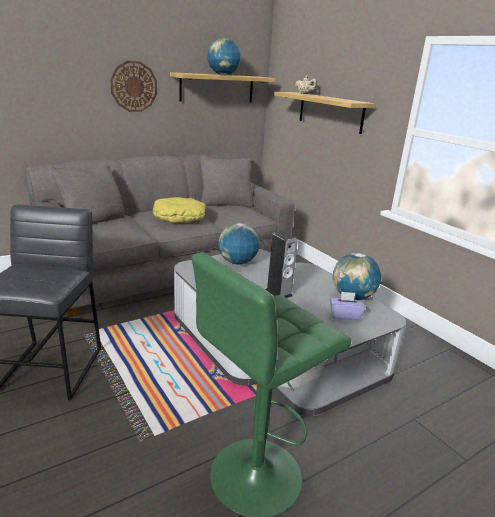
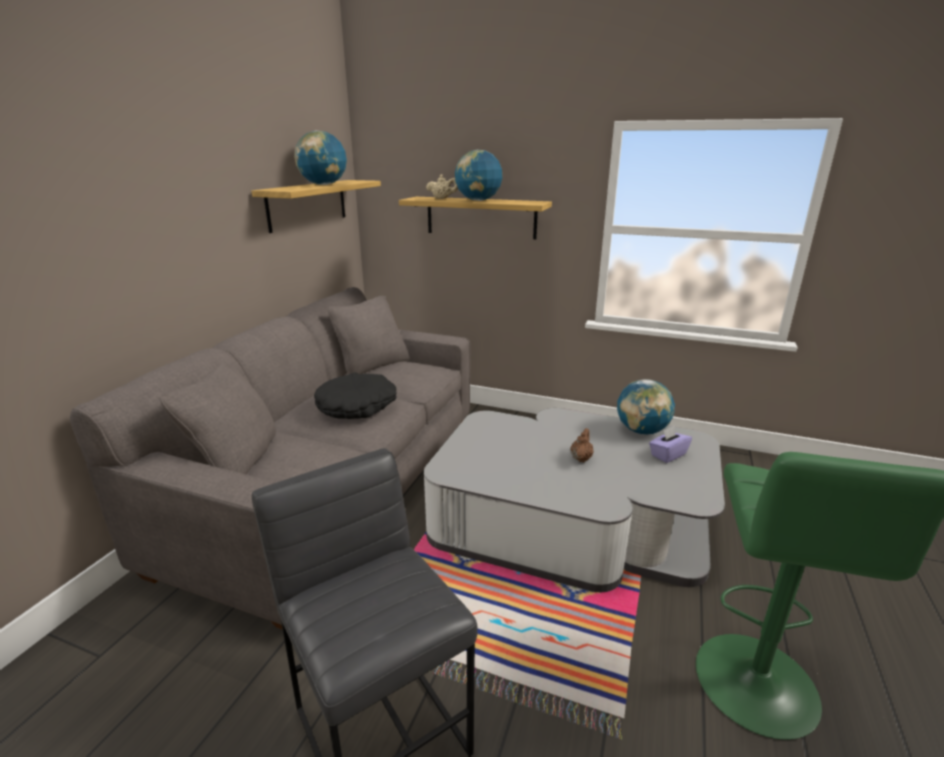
camera: 35 degrees left, 0 degrees up
wall clock [110,61,157,112] -> none
yellow pillow [153,197,206,223] -> black pillow [314,372,397,419]
globe [218,223,259,265] -> globe moved to [455,149,502,201]
speaker [265,231,298,298] -> brown teapot [570,428,594,463]

